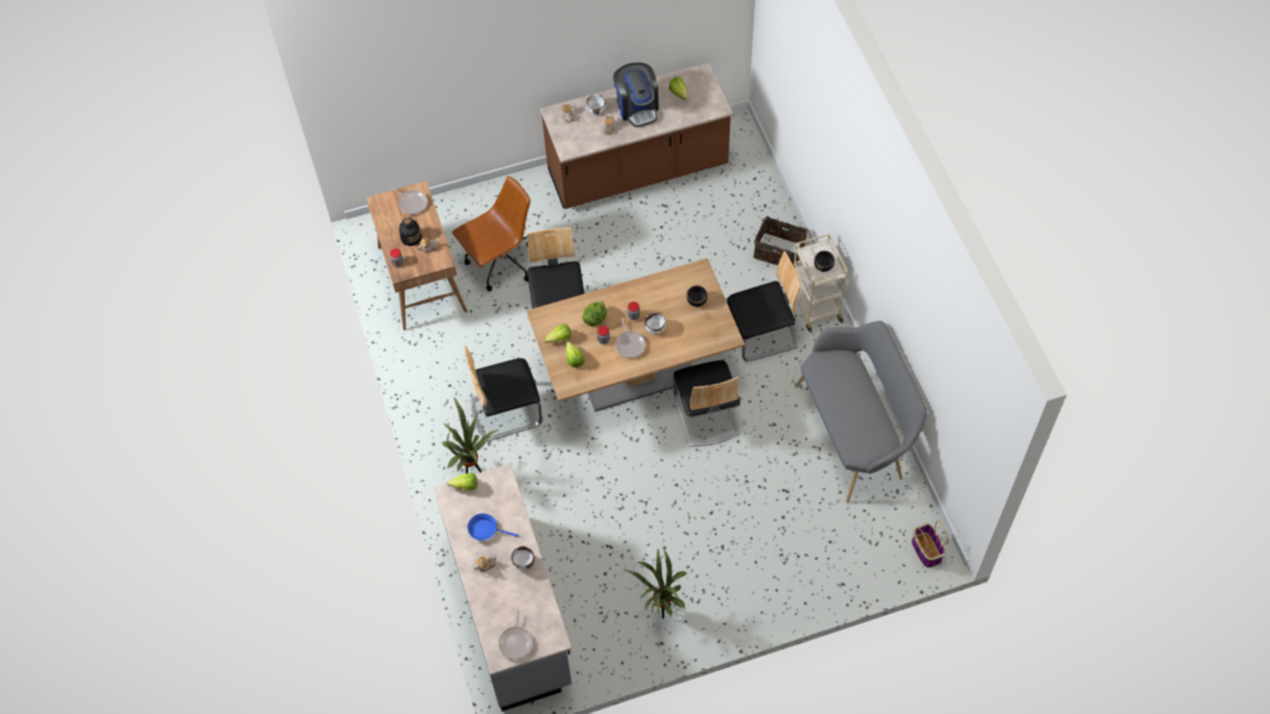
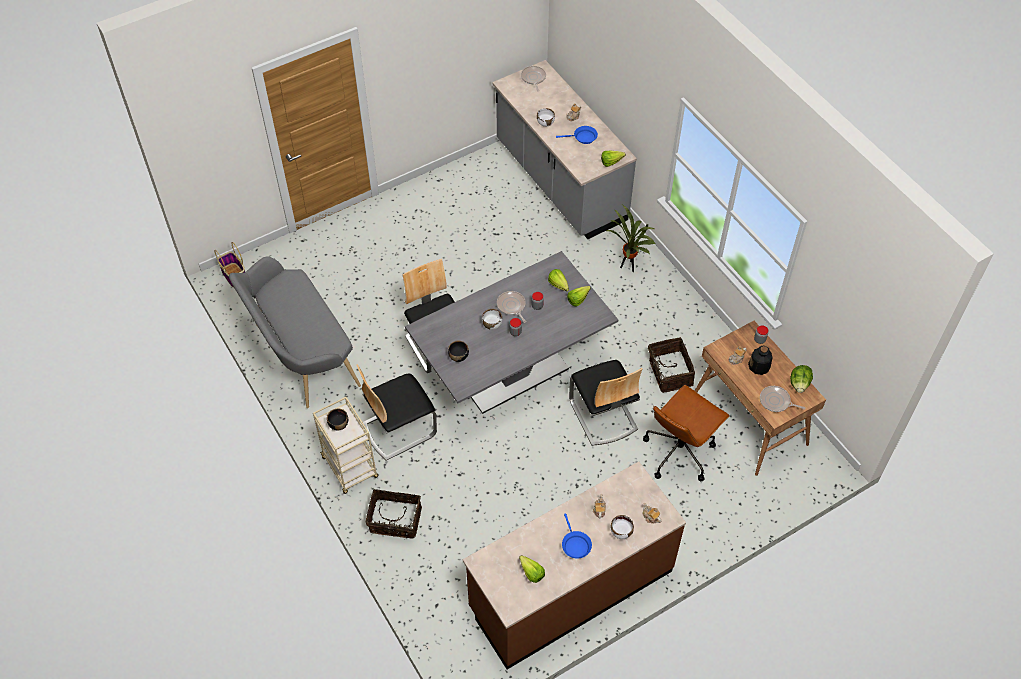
camera: 165 degrees right, 5 degrees down
chair [464,345,542,442] -> none
brown dining table [527,258,745,412] -> grey dining table [405,251,618,414]
lettuce [582,301,607,326] -> lettuce moved to [790,365,813,393]
coffee machine [613,63,658,127] -> blue frying pan [562,513,592,559]
potted plant [625,549,688,619] -> none
none -> basket [648,337,695,393]

